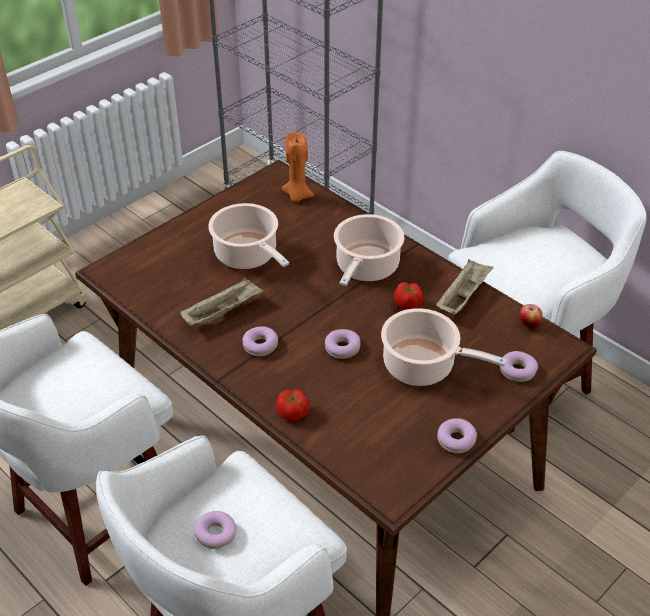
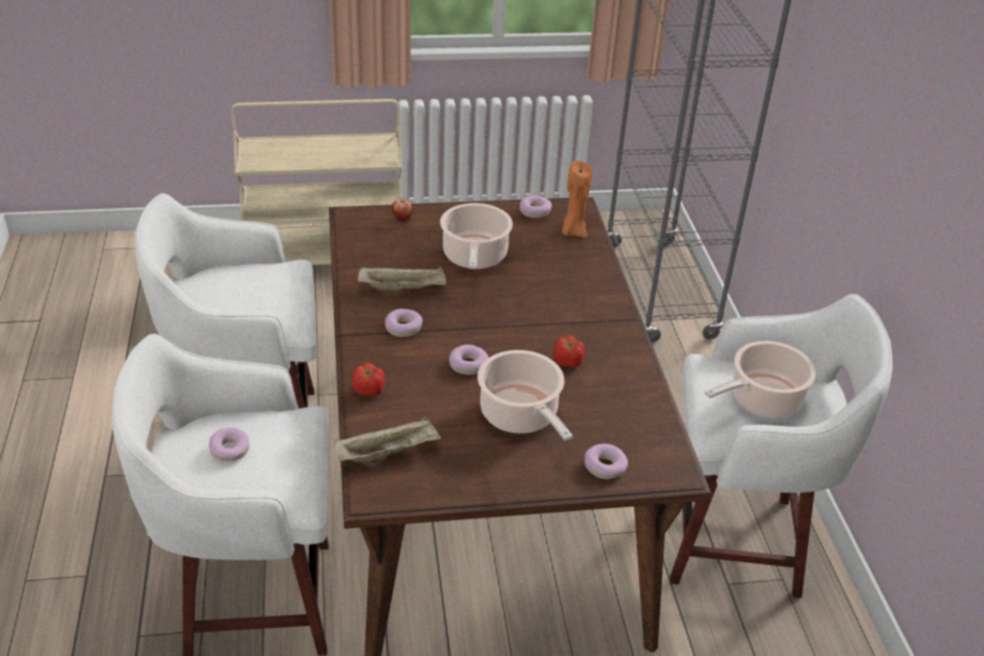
camera: 35 degrees right, 5 degrees down
cooking pot [334,214,404,286] -> cooking pot moved to [705,341,816,418]
beige tray [436,259,494,315] -> beige tray moved to [334,416,441,463]
donut [437,418,477,453] -> donut moved to [520,195,552,218]
apple [520,304,543,329] -> apple moved to [392,198,413,221]

